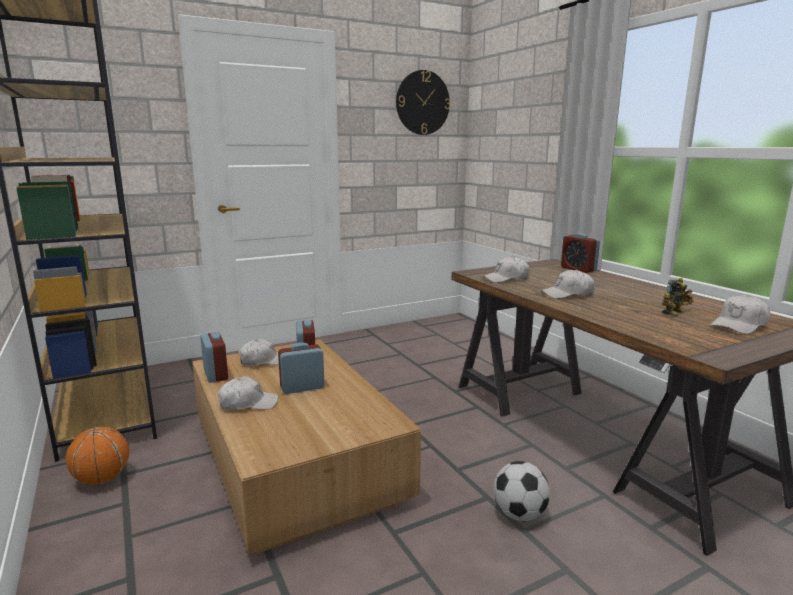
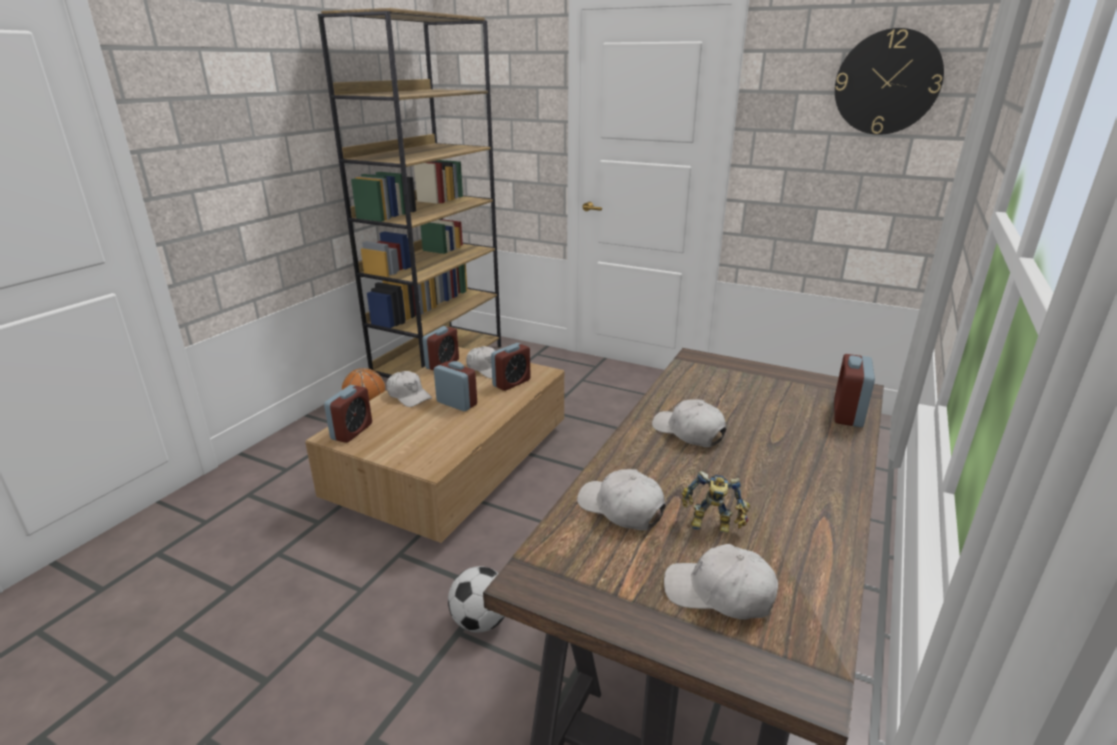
camera: 55 degrees right, 10 degrees up
white cap [483,256,530,283] -> white cap moved to [577,469,666,531]
none -> alarm clock [324,385,372,443]

